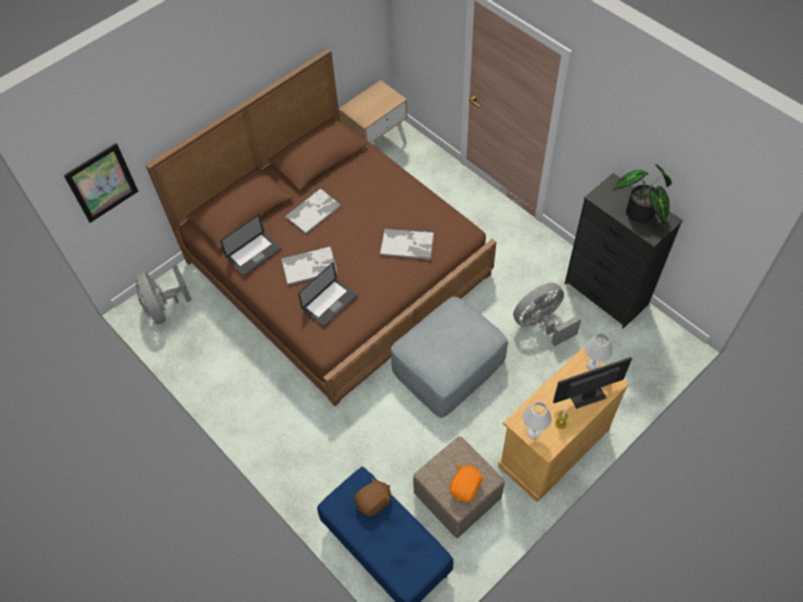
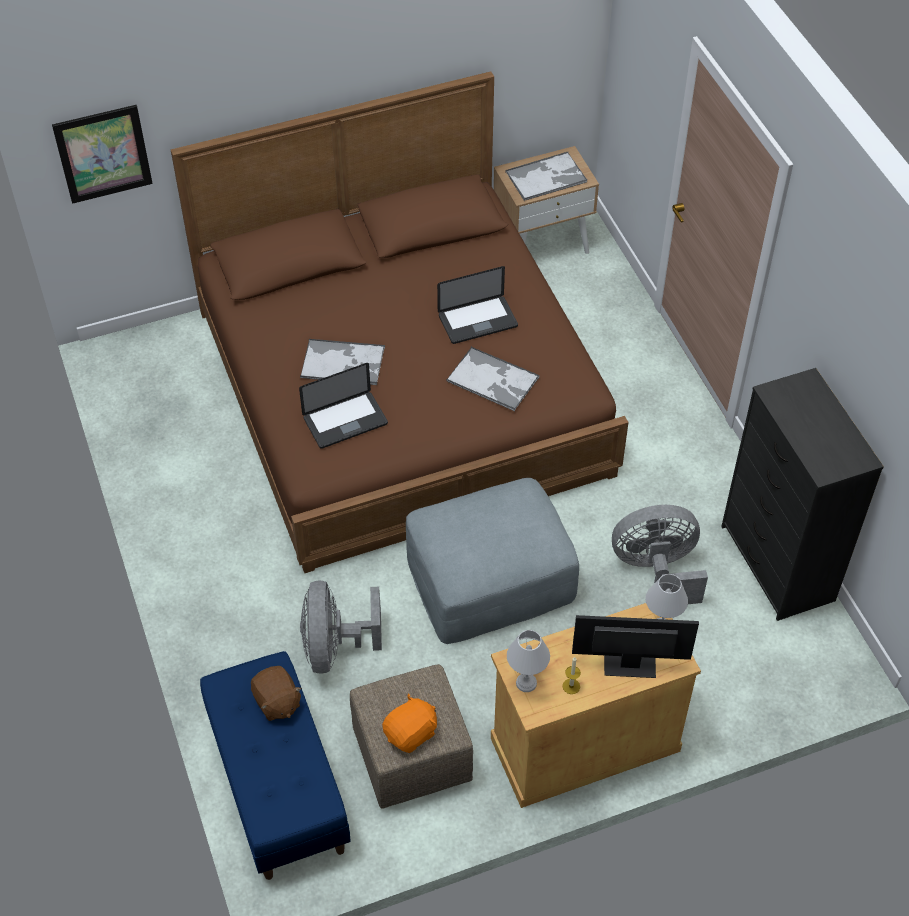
camera: 20 degrees right, 5 degrees down
grey fan [135,265,191,324] -> grey fan moved to [300,581,382,674]
laptop [220,215,281,276] -> laptop moved to [437,266,518,344]
tray [284,187,342,234] -> tray moved to [505,152,587,201]
brown plush toy [354,477,391,517] -> brown plush toy turned 75 degrees clockwise [251,666,302,721]
potted plant [613,164,672,224] -> none

